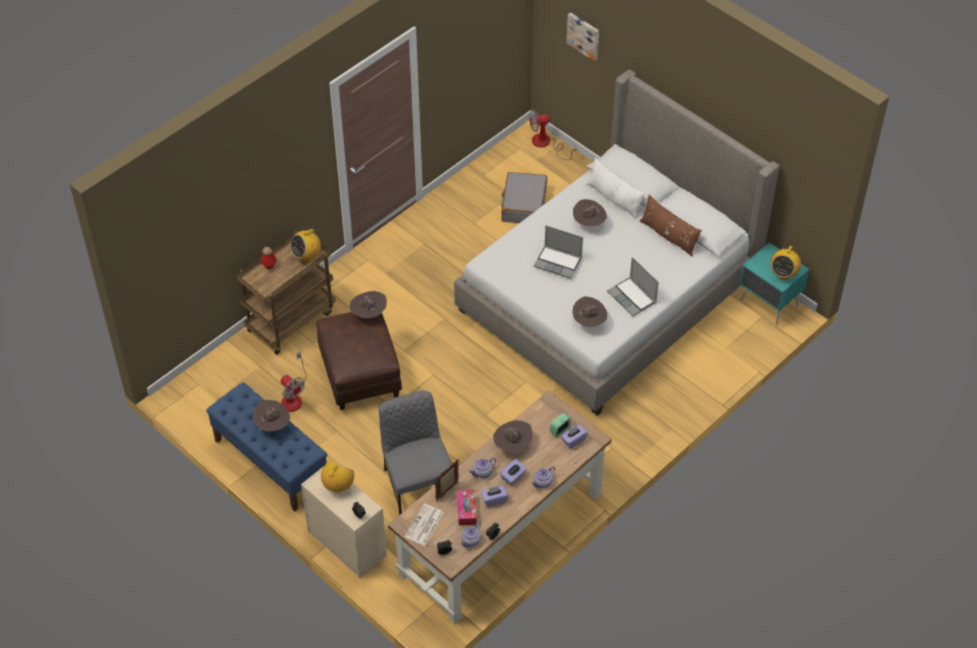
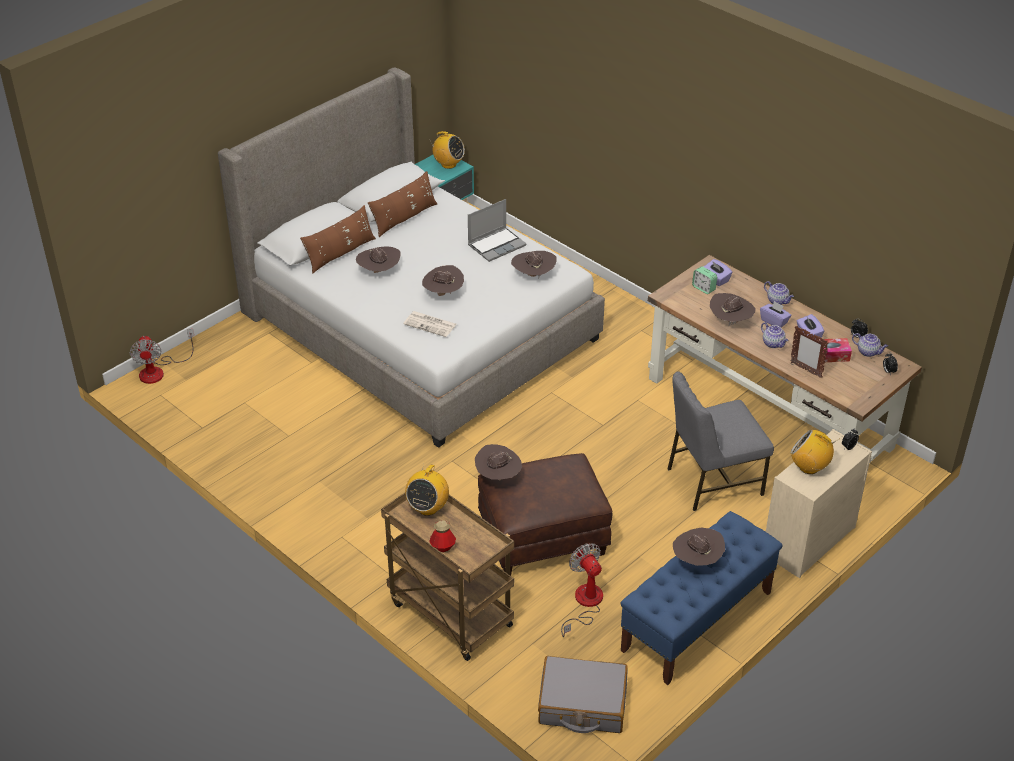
camera: 90 degrees left, 10 degrees down
fan [281,352,307,412] -> fan turned 75 degrees counterclockwise [561,543,603,637]
radio [290,227,321,262] -> radio turned 60 degrees clockwise [405,464,449,516]
newspaper [404,504,444,546] -> newspaper moved to [403,311,456,337]
grey suitcase [501,172,547,223] -> grey suitcase moved to [538,656,628,733]
laptop [533,225,583,279] -> brown hat [422,265,464,296]
picture [566,12,599,62] -> none
white pillow [587,157,645,219] -> brown pillow [300,205,376,274]

